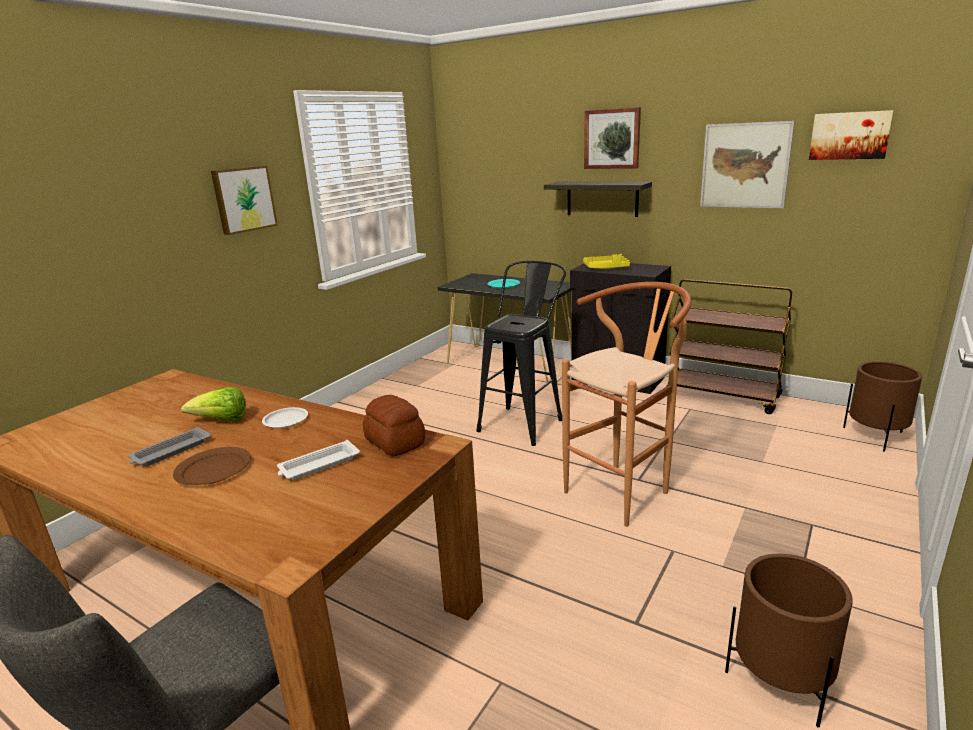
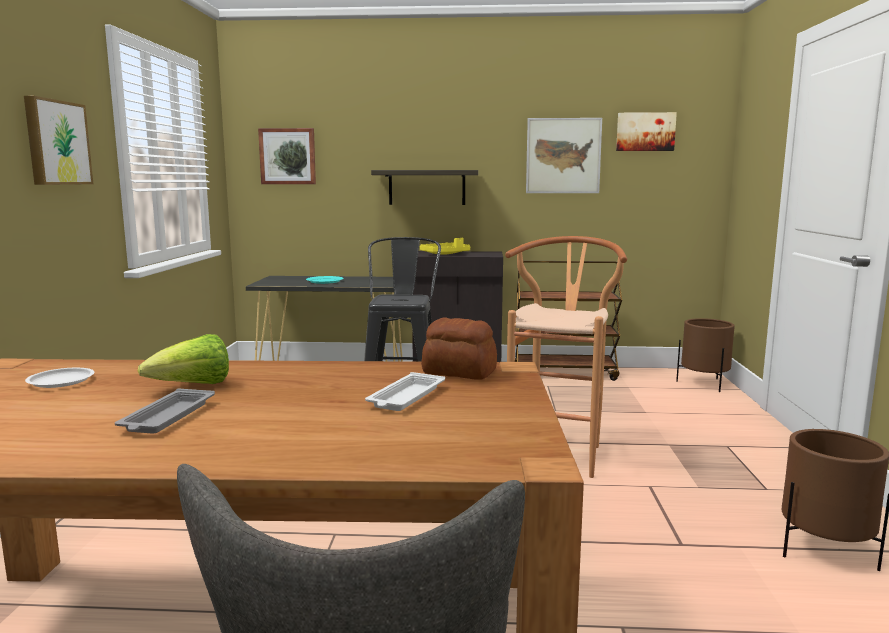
camera: 30 degrees left, 10 degrees down
brown plate [173,447,251,485] -> none
white plate [262,407,308,428] -> white plate moved to [25,368,94,388]
picture [584,107,641,169] -> picture moved to [258,128,316,184]

